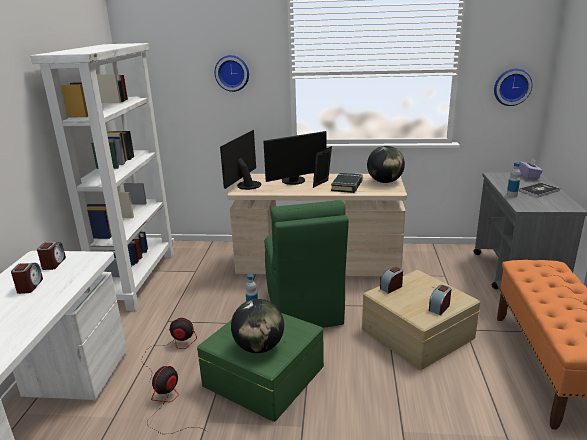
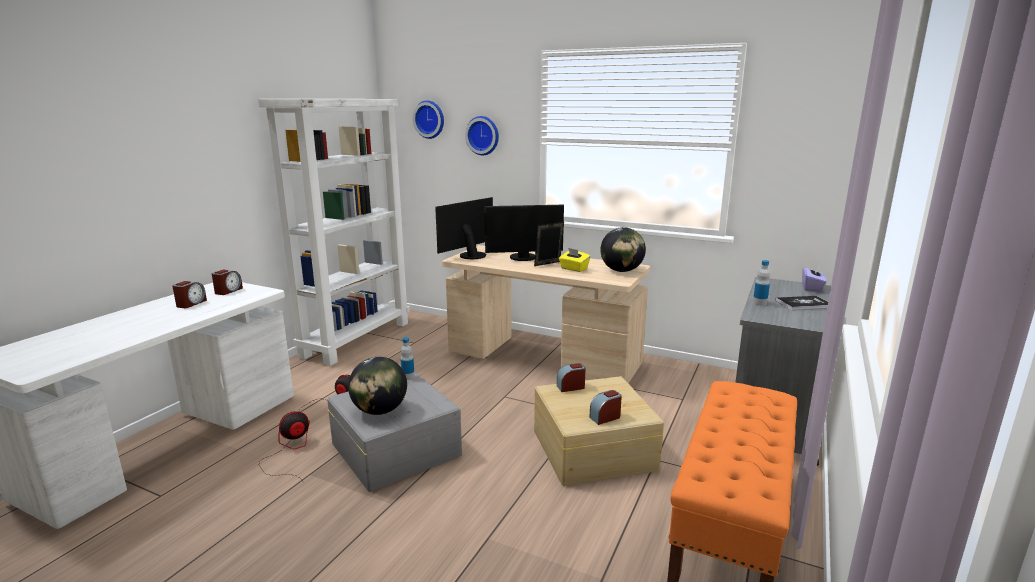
camera: 20 degrees right, 5 degrees down
green storage box [197,313,324,422] -> grey storage box [327,372,462,492]
green chair [265,200,349,328] -> none
black book [331,173,363,193] -> yellow tissue box [559,248,590,272]
wall clock [494,69,532,106] -> wall clock moved to [413,100,444,139]

